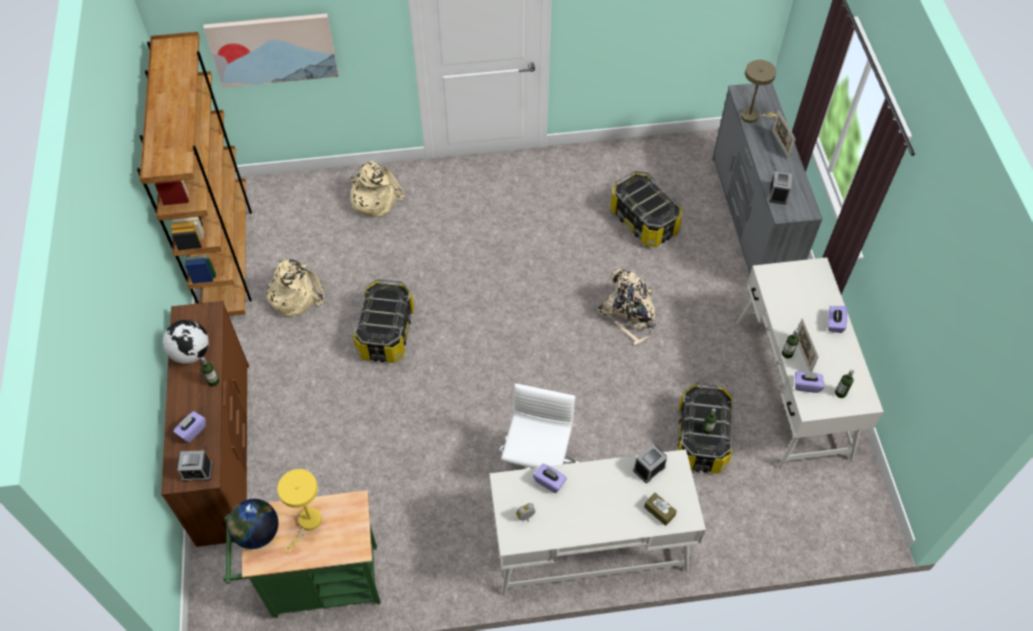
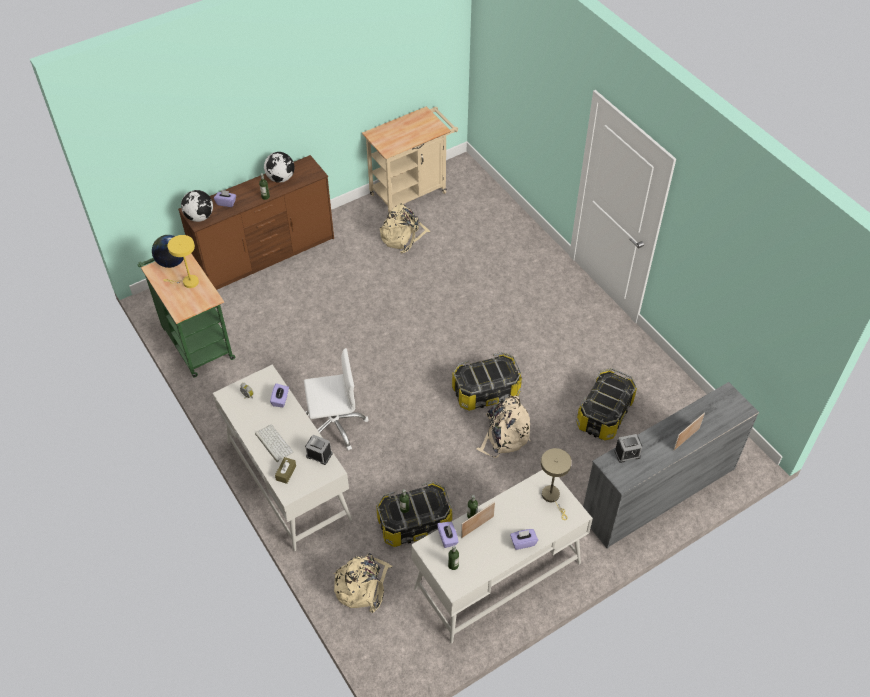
camera: 65 degrees right, 5 degrees down
brown bookcase [137,32,252,316] -> beige cart [362,107,458,214]
alarm clock [177,450,213,482] -> globe [181,190,213,222]
picture [203,13,339,88] -> none
beige backpack [350,161,404,217] -> beige backpack moved to [333,553,392,613]
storage box [353,279,414,363] -> storage box moved to [452,352,522,411]
beige table lamp [741,60,776,123] -> beige table lamp moved to [541,448,572,520]
none -> keyboard [255,425,293,462]

